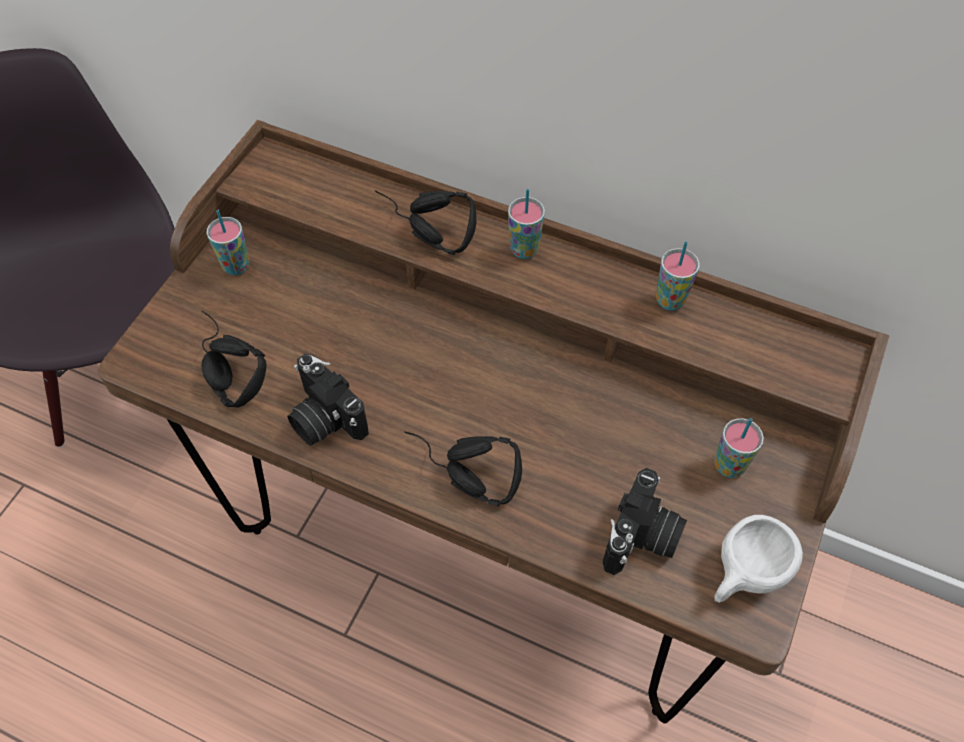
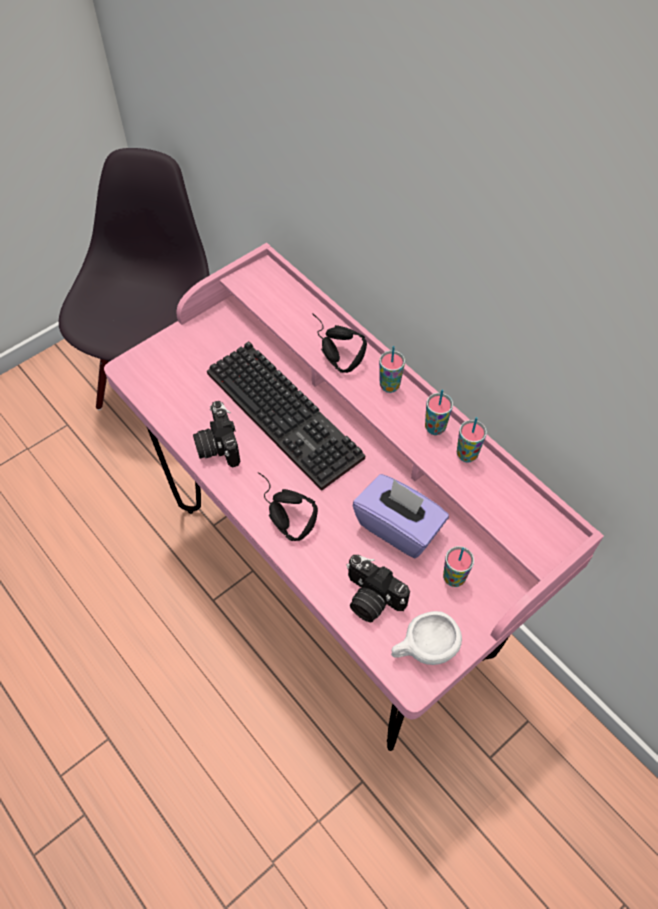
camera: 25 degrees right, 0 degrees up
brown desk [98,120,889,723] -> pink desk [104,243,604,751]
black headphones [201,311,267,407] -> none
cup [206,210,249,275] -> cup moved to [425,389,453,435]
camera [602,468,687,575] -> camera turned 75 degrees clockwise [346,555,410,622]
none -> keyboard [207,341,365,491]
none -> purple tissue box [353,474,449,558]

